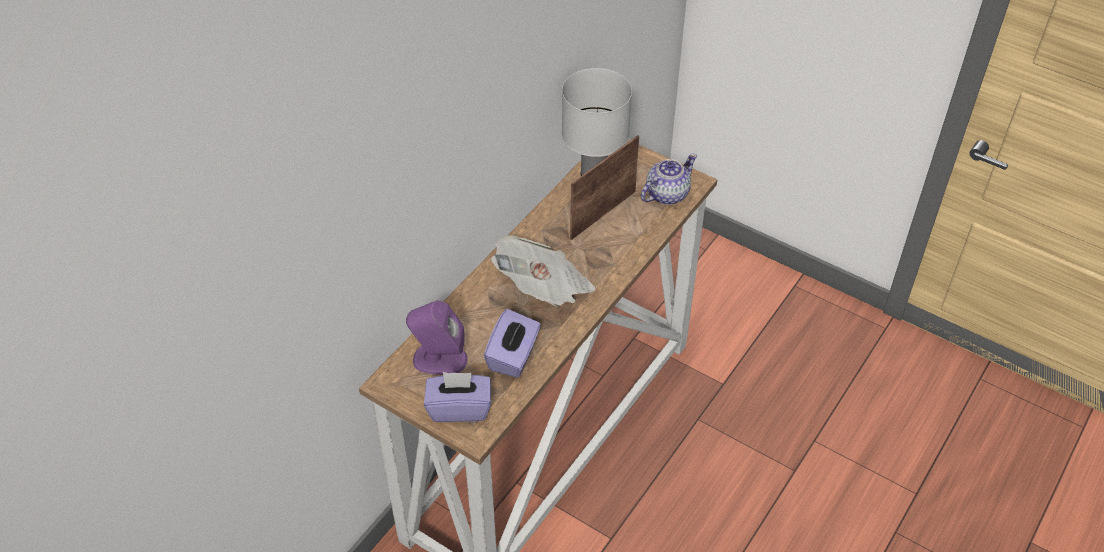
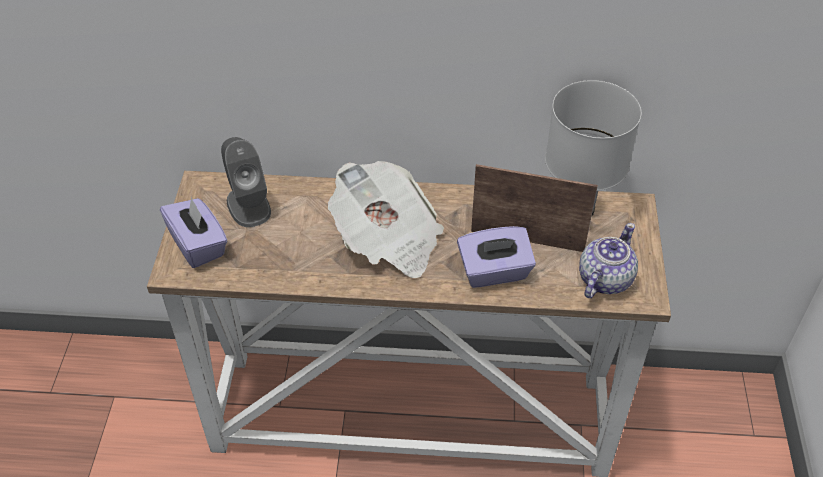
camera: 60 degrees right, 0 degrees up
purple speaker [406,300,467,375] -> grey speaker [221,137,271,227]
purple tissue box [484,309,541,378] -> purple tissue box moved to [457,226,536,288]
teapot [641,154,697,205] -> teapot turned 75 degrees counterclockwise [579,223,638,298]

